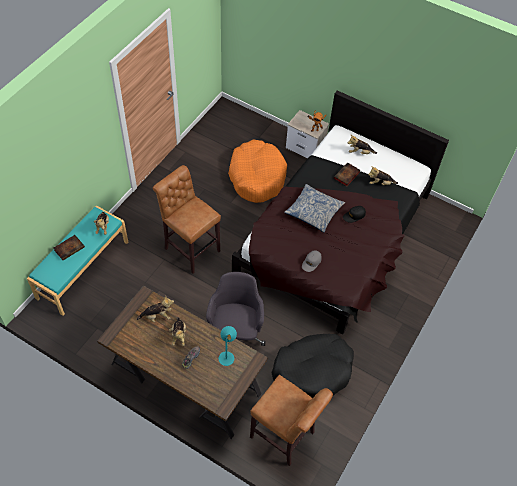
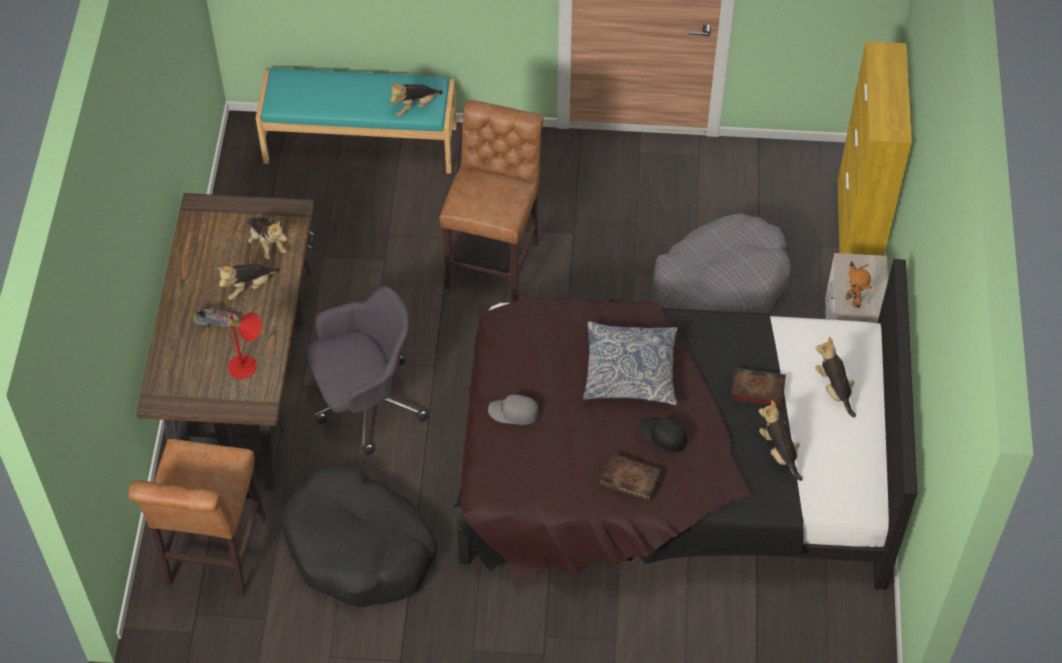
camera: 65 degrees right, 0 degrees up
book [54,235,85,260] -> book moved to [600,453,662,501]
turquoise table lamp [219,326,237,366] -> red table lamp [225,312,262,379]
orange dog bed [228,139,287,203] -> grey dog bed [653,213,791,314]
none -> yellow cabinet [838,41,912,256]

